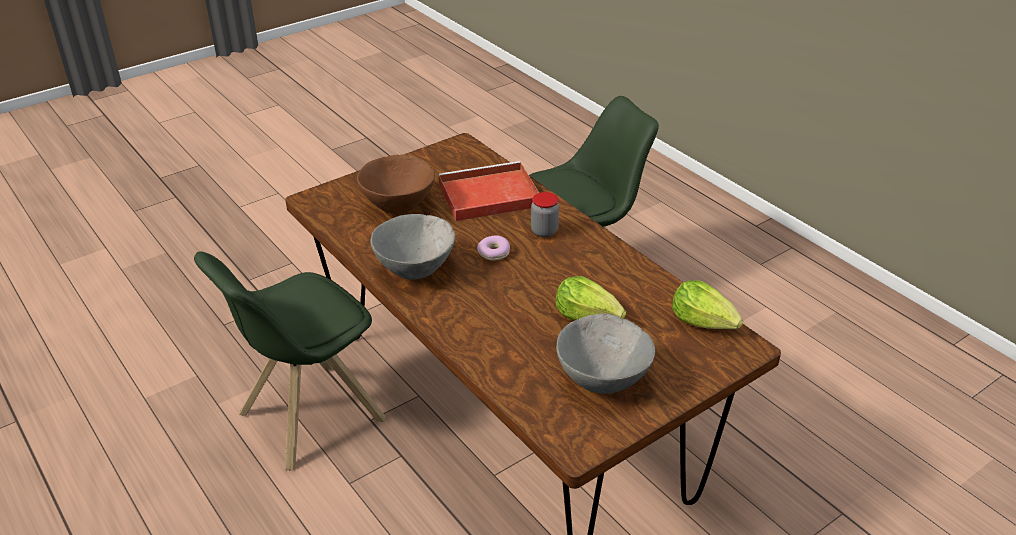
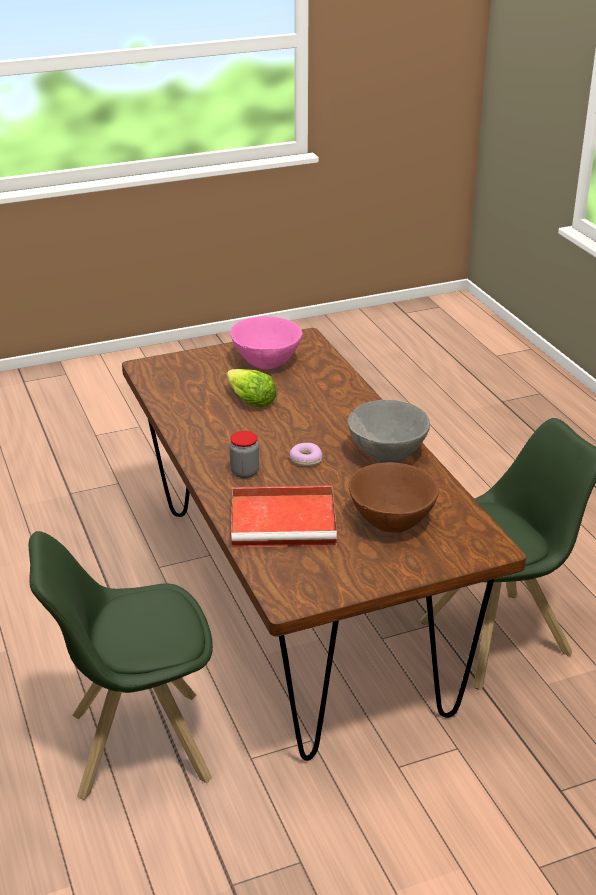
camera: 165 degrees left, 5 degrees down
grey bowl [556,314,655,394] -> pink bowl [230,316,302,369]
lettuce [672,280,743,329] -> none

